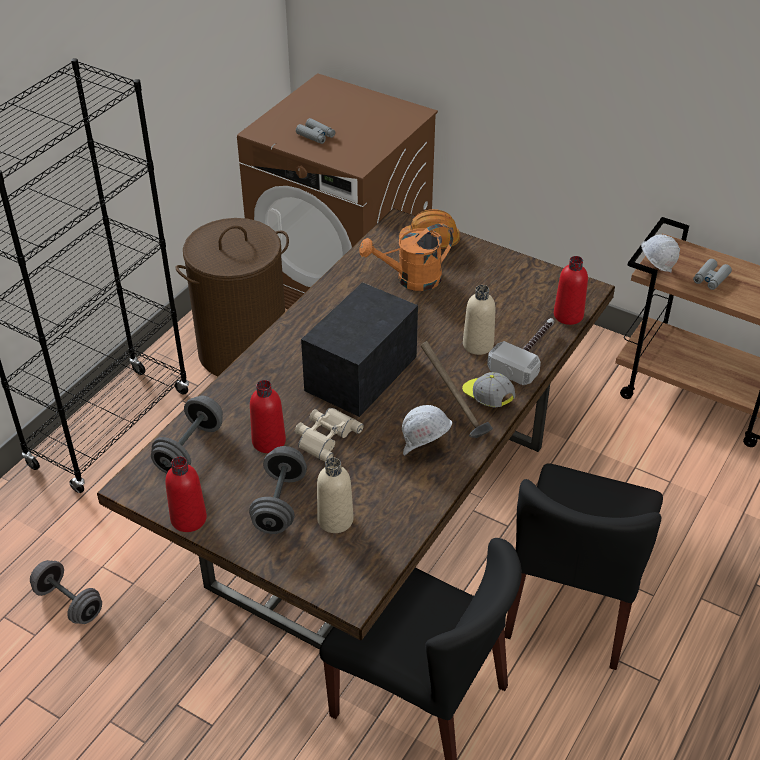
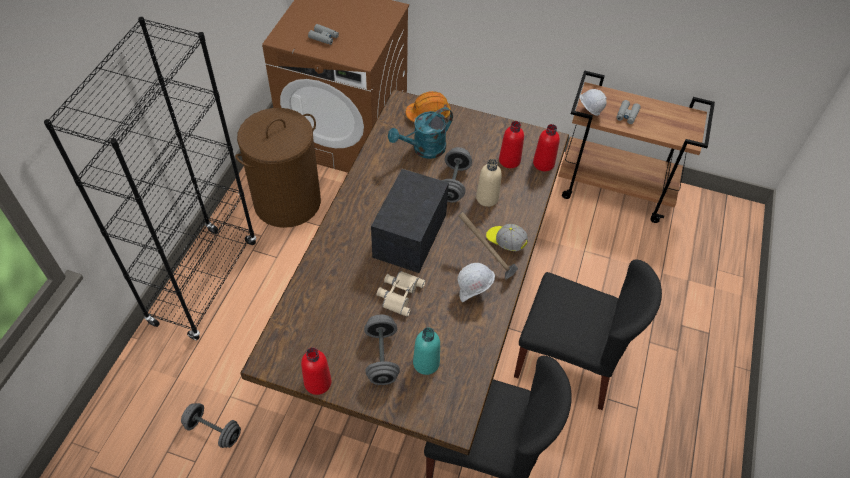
camera: 15 degrees left, 10 degrees up
grey dumbbell [151,395,223,473] -> grey dumbbell moved to [441,147,472,202]
red bottle [250,380,286,453] -> red bottle moved to [499,121,524,168]
beige bottle [317,458,353,533] -> turquoise bottle [413,327,440,375]
orange watering can [359,223,453,291] -> turquoise watering can [388,107,453,159]
hammer [487,318,554,385] -> none
black chair [505,464,663,670] -> black chair turned 75 degrees counterclockwise [514,259,662,410]

